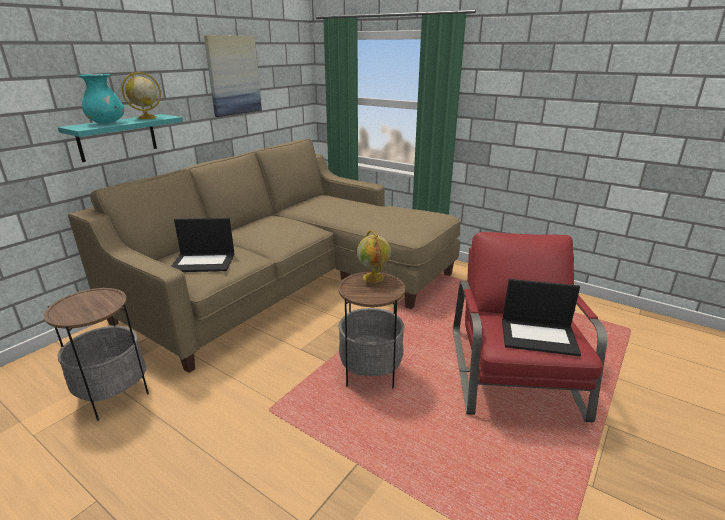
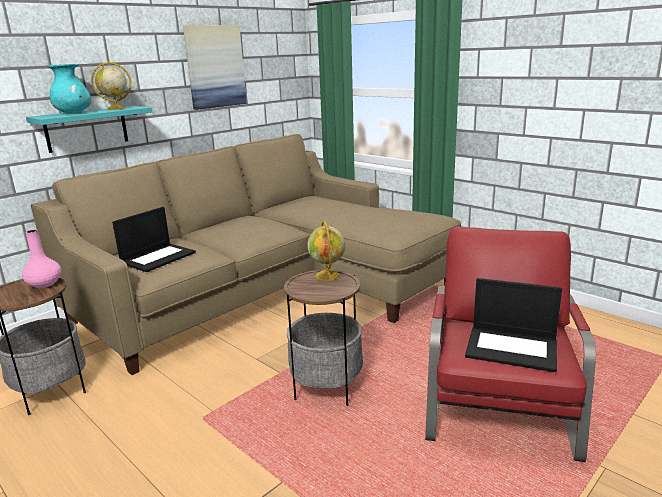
camera: 10 degrees right, 5 degrees down
laptop [171,218,235,272] -> laptop turned 60 degrees counterclockwise [112,207,196,272]
none -> pink vase [22,229,61,288]

